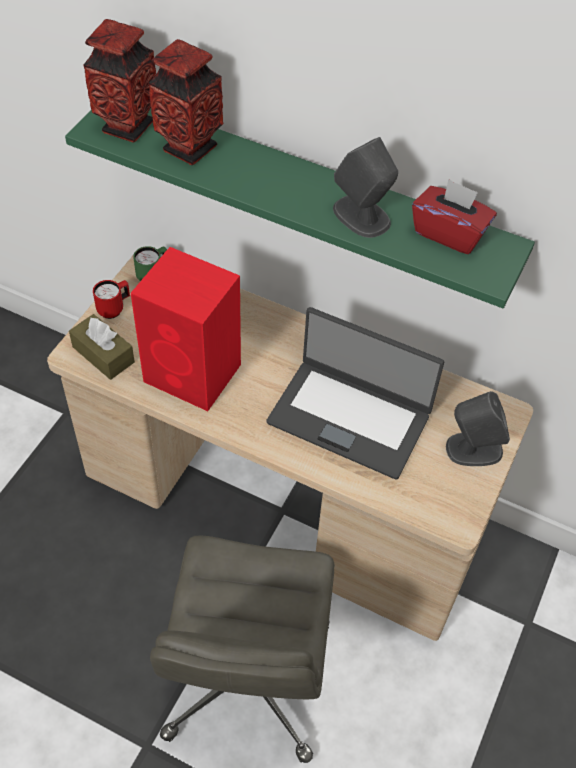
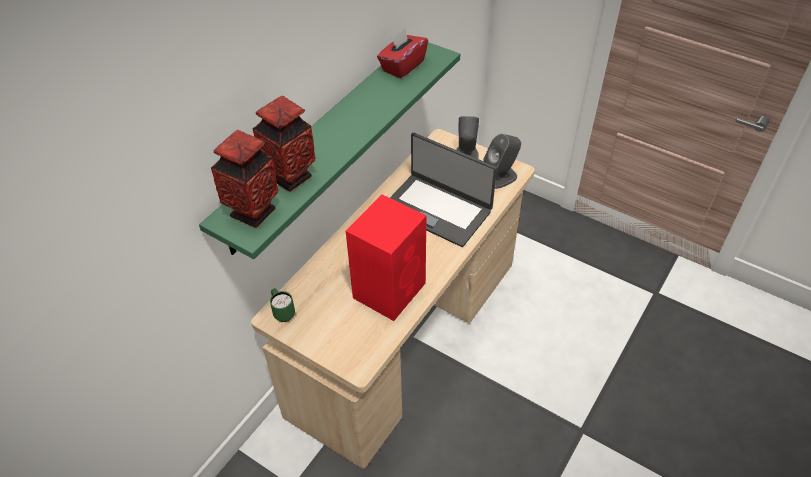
camera: 80 degrees left, 5 degrees down
brown tissue box [69,314,135,380] -> none
red mug [93,280,130,319] -> none
grey office chair [150,536,335,763] -> none
laptop [267,307,444,480] -> laptop turned 90 degrees clockwise [390,133,497,247]
grey speaker [333,137,398,238] -> grey speaker moved to [483,134,521,189]

